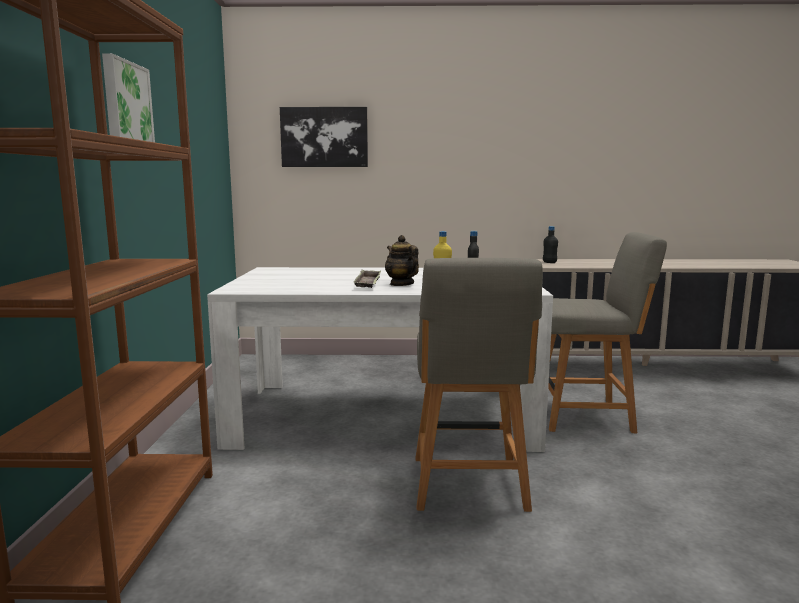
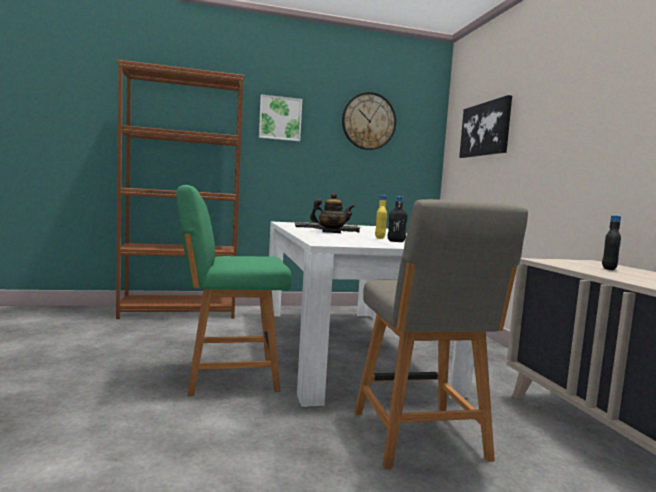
camera: 75 degrees right, 5 degrees down
teapot [385,235,419,286] -> teapot turned 45 degrees clockwise [310,193,355,233]
grey chair [415,258,543,512] -> green chair [176,185,291,396]
none -> wall clock [342,92,396,150]

